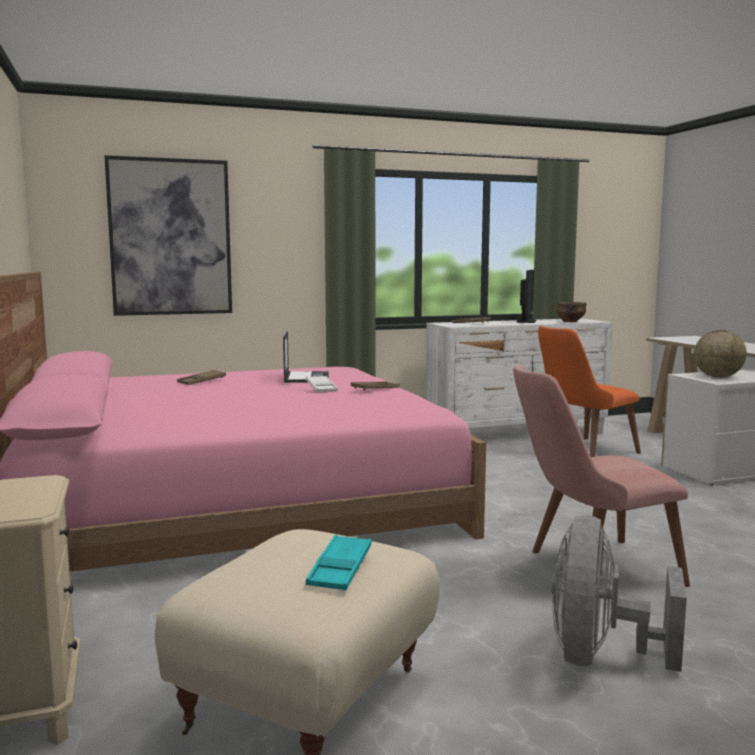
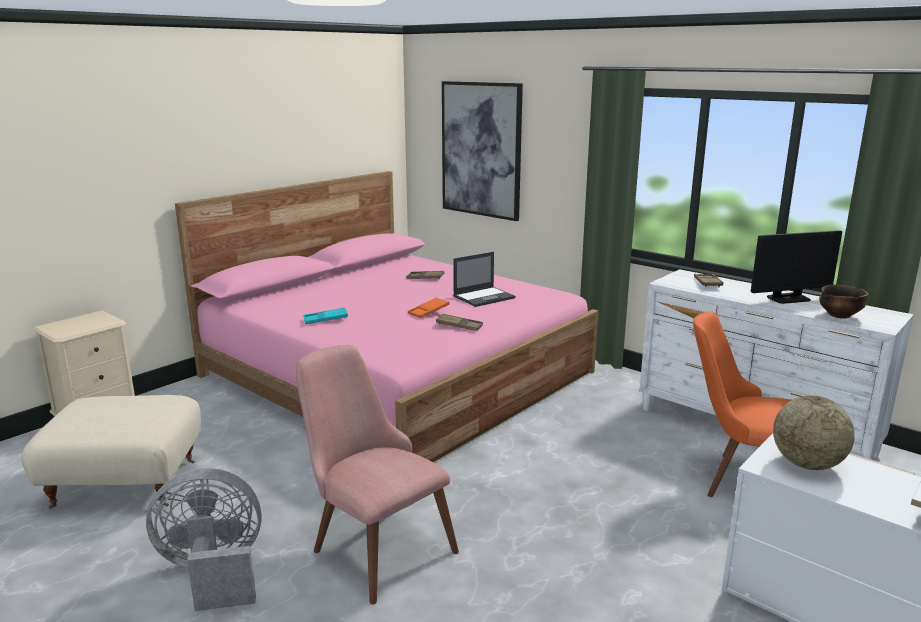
camera: 60 degrees right, 10 degrees up
white tray [306,376,338,392] -> orange tray [408,297,450,318]
turquoise tray [306,535,371,590] -> turquoise tray moved to [303,308,348,324]

